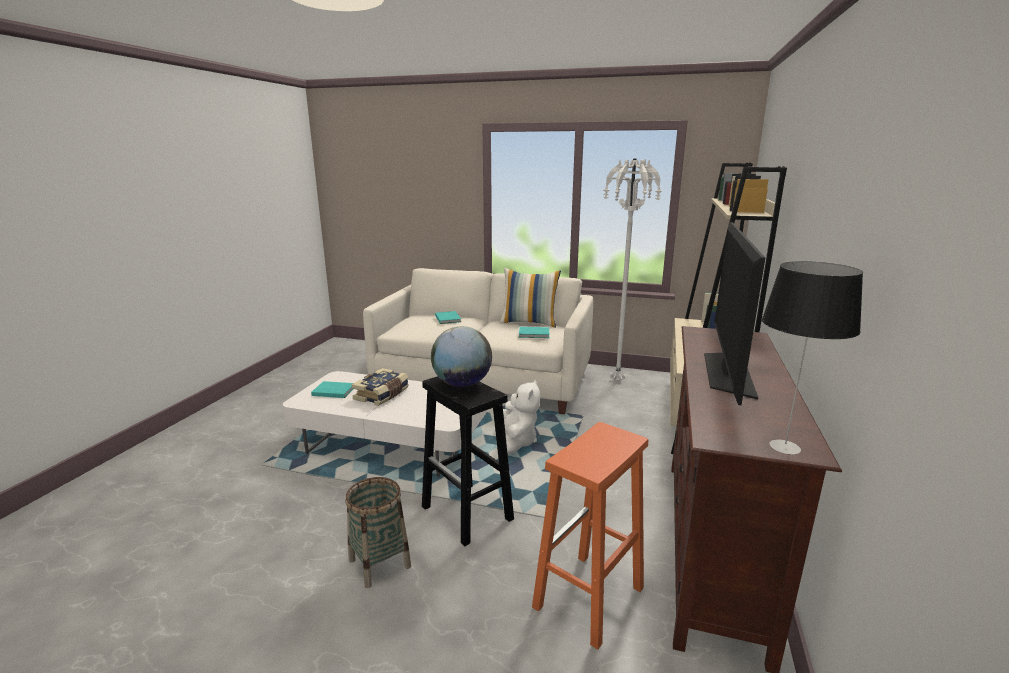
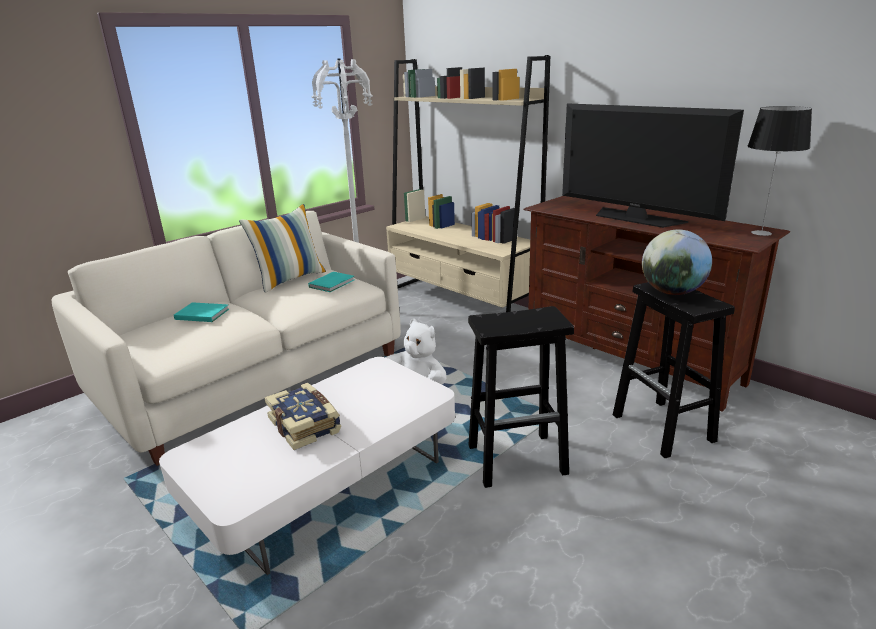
camera: 60 degrees left, 5 degrees up
turquoise book [311,381,353,398] -> none
basket [345,477,411,588] -> none
globe [431,326,492,387] -> globe moved to [642,229,712,295]
orange stool [532,422,648,650] -> black stool [613,282,735,458]

